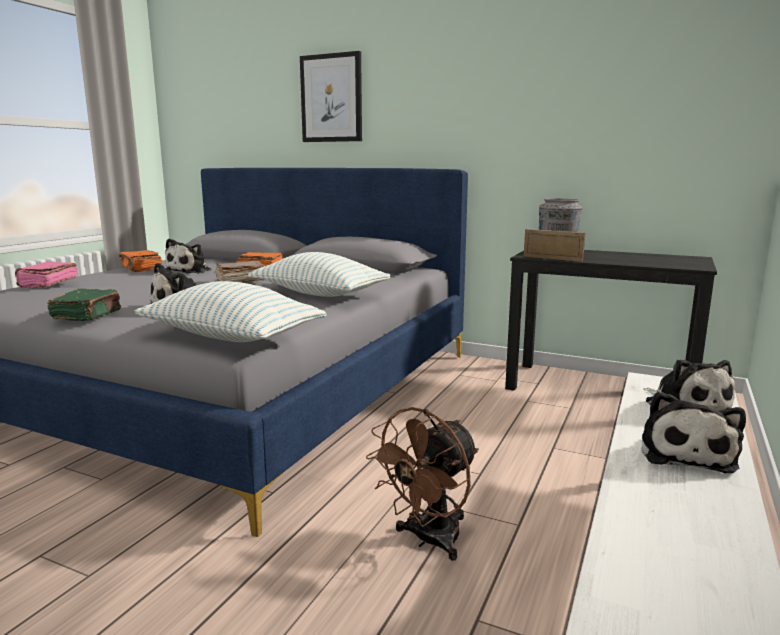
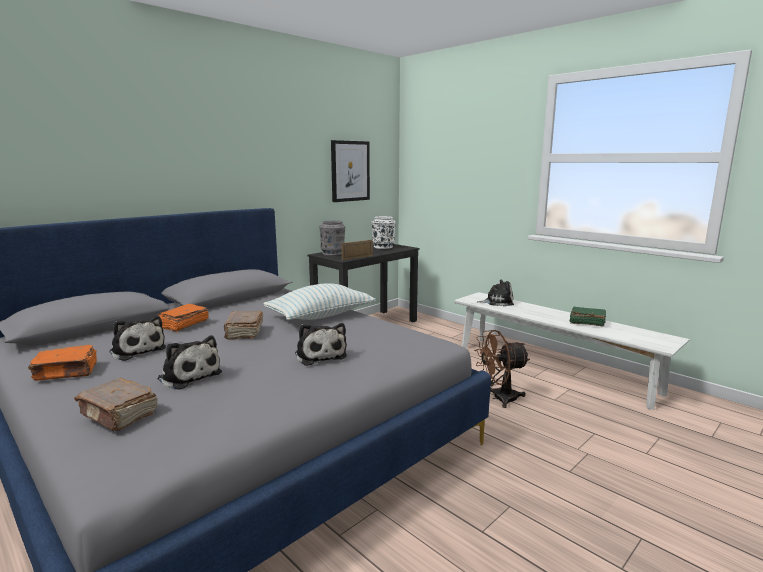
camera: 70 degrees left, 0 degrees up
pink book [15,261,78,288] -> brown book [74,378,158,431]
green book [47,288,121,321] -> green book moved to [569,306,606,326]
pillow [134,281,327,342] -> none
picture [300,51,362,142] -> picture moved to [331,140,370,202]
brown fan [366,407,479,561] -> brown fan turned 105 degrees clockwise [474,330,530,408]
plush toy [641,391,746,473] -> plush toy moved to [157,335,222,390]
none -> white vase [372,216,396,249]

